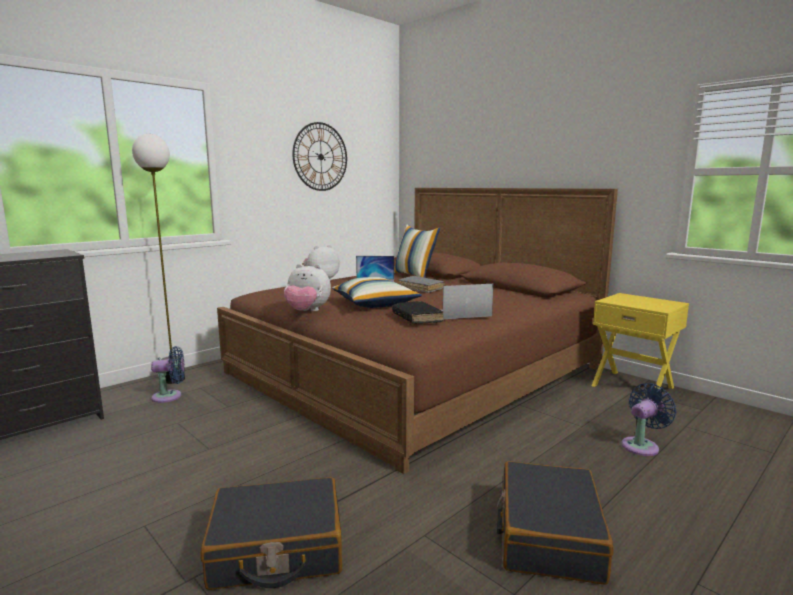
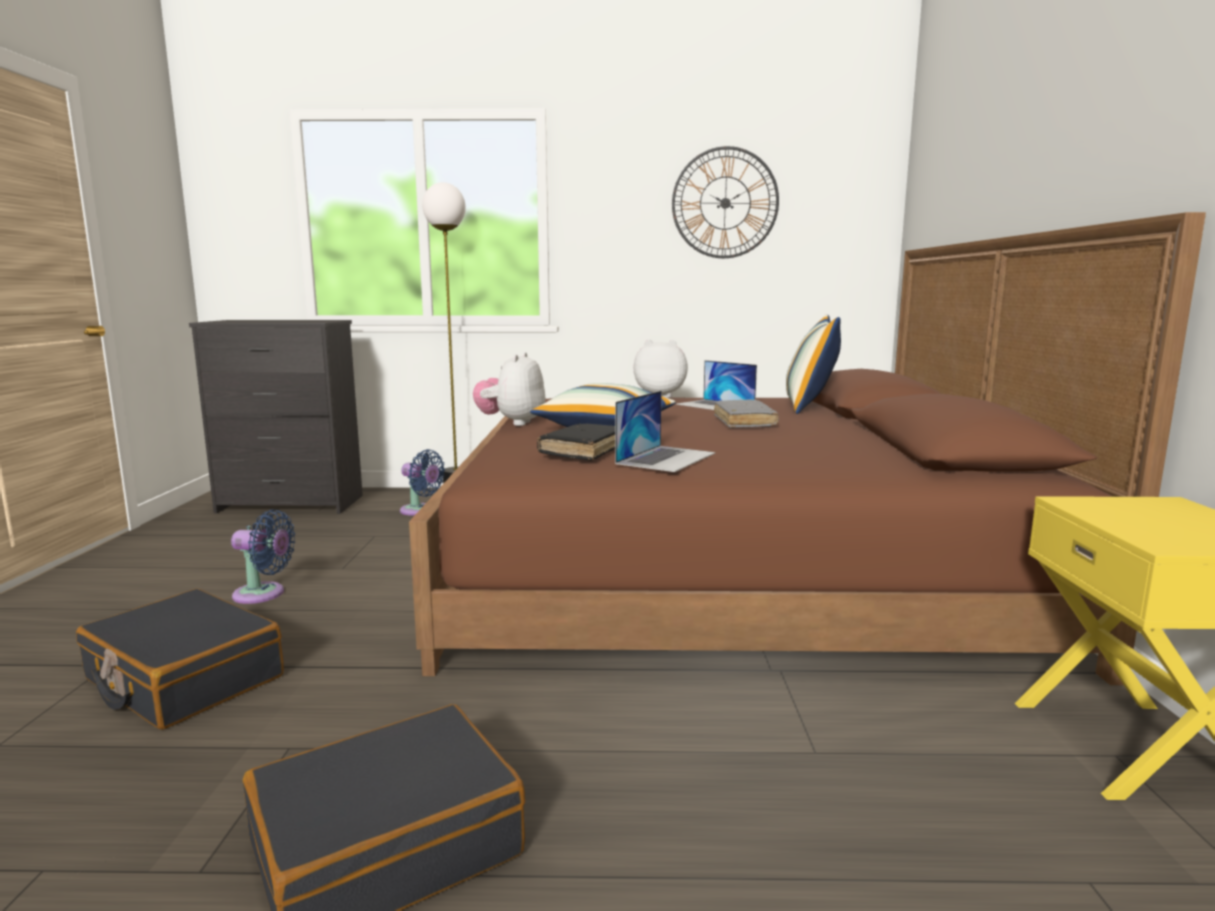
camera: 45 degrees right, 0 degrees up
plush toy [284,264,331,311] -> plush toy turned 45 degrees clockwise [473,352,546,426]
laptop [442,284,493,319] -> laptop turned 90 degrees clockwise [615,391,716,472]
blue fan [621,383,676,456] -> blue fan moved to [231,509,295,604]

